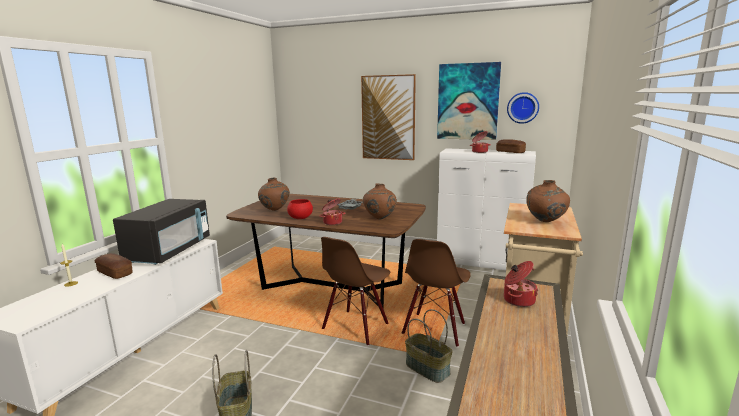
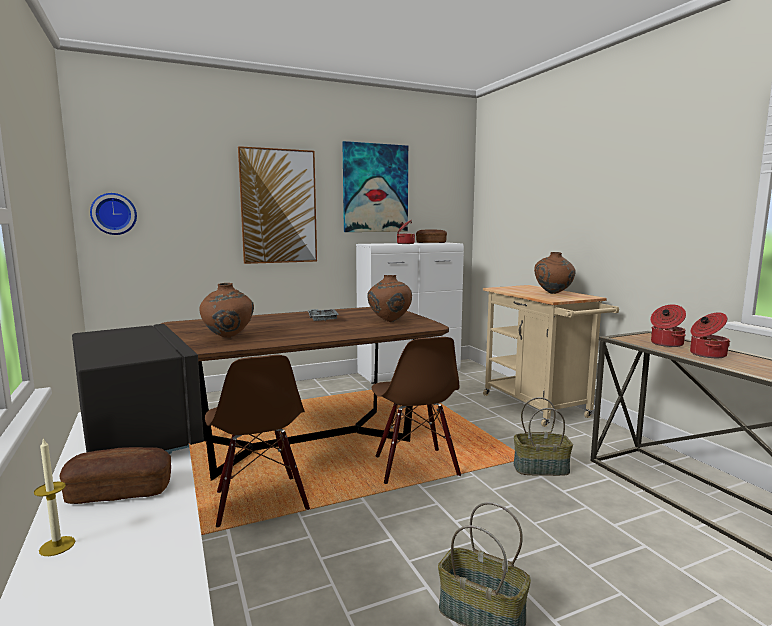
camera: 45 degrees left, 5 degrees down
red bowl [287,199,313,219] -> none
cooking pot [319,199,345,225] -> cooking pot moved to [690,312,730,358]
brown chair [402,239,471,347] -> brown chair moved to [205,355,310,527]
wall clock [507,92,539,124] -> wall clock moved to [90,193,137,235]

